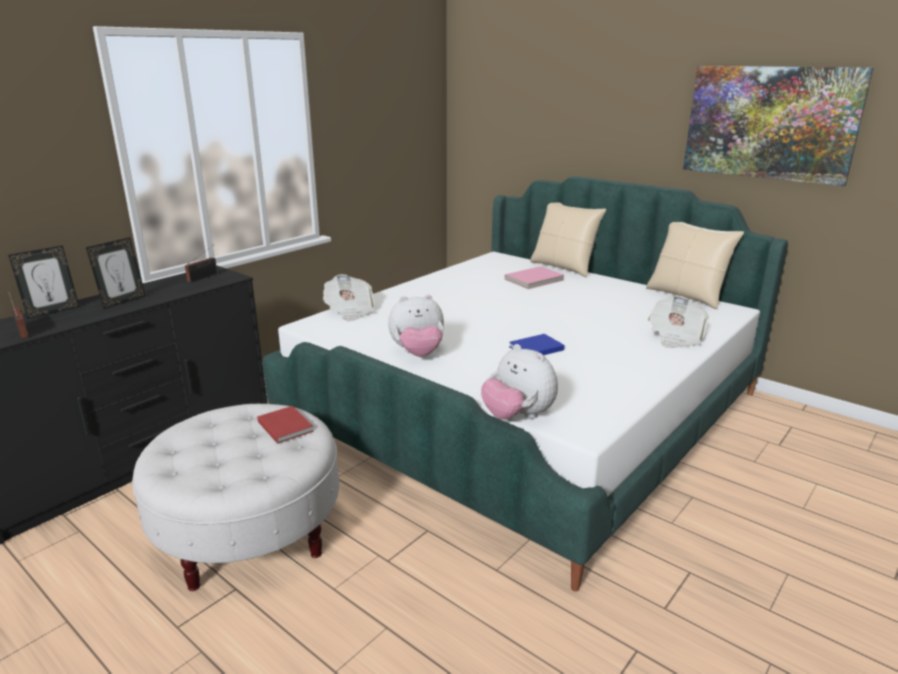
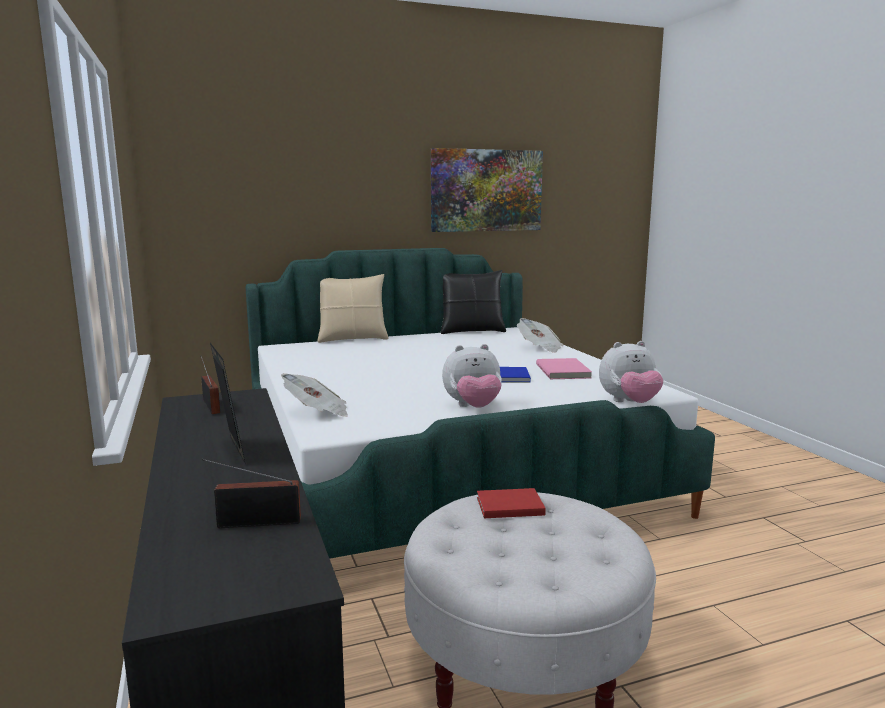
camera: 60 degrees left, 10 degrees down
picture frame [8,245,80,319] -> none
plush toy [388,294,444,357] -> plush toy turned 60 degrees clockwise [442,344,502,408]
pink book [504,266,564,289] -> pink book moved to [536,358,592,379]
beige pillow [646,222,744,309] -> black pillow [441,270,506,334]

